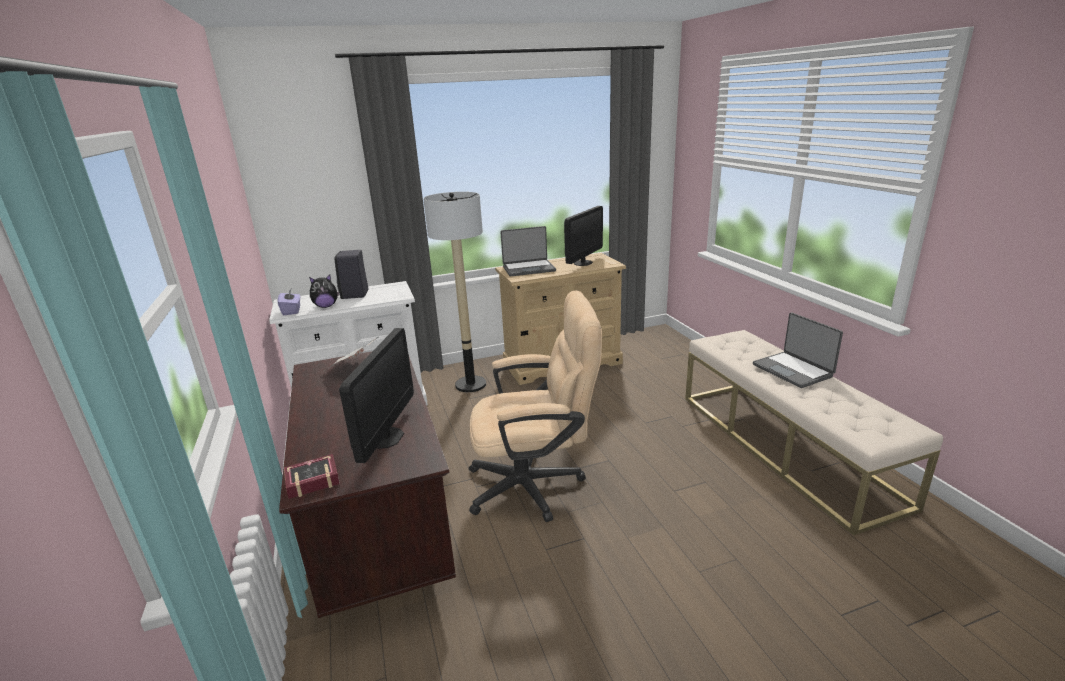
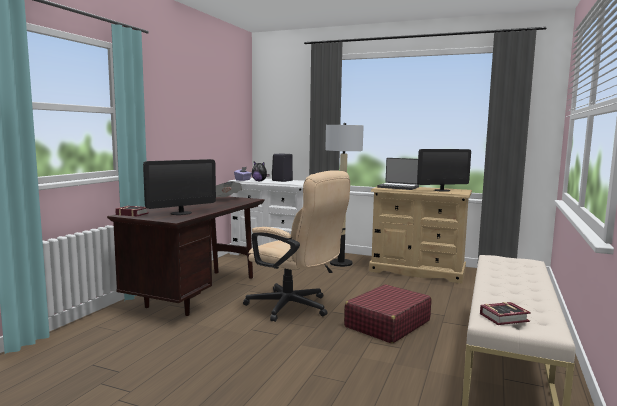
camera: 40 degrees right, 15 degrees down
laptop [753,312,843,388] -> none
none -> red suitcase [344,284,431,343]
none -> book [480,302,531,325]

